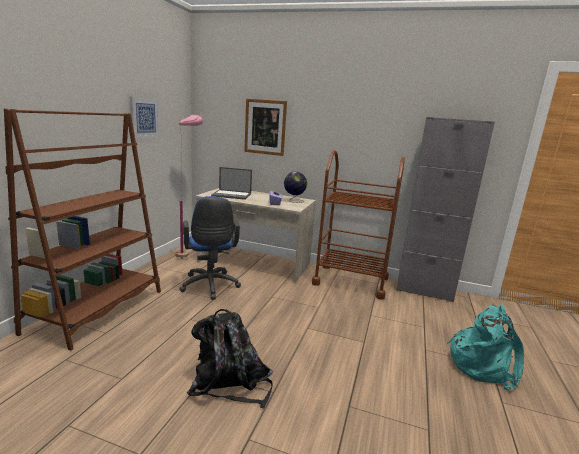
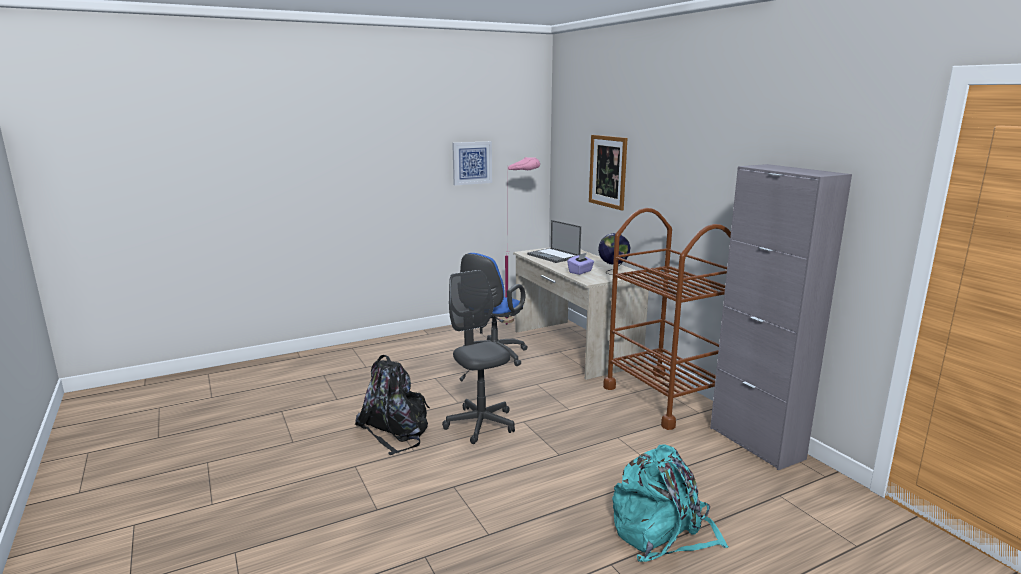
camera: 45 degrees right, 0 degrees up
brown bookcase [4,108,161,350] -> none
none -> grey office chair [442,270,515,444]

